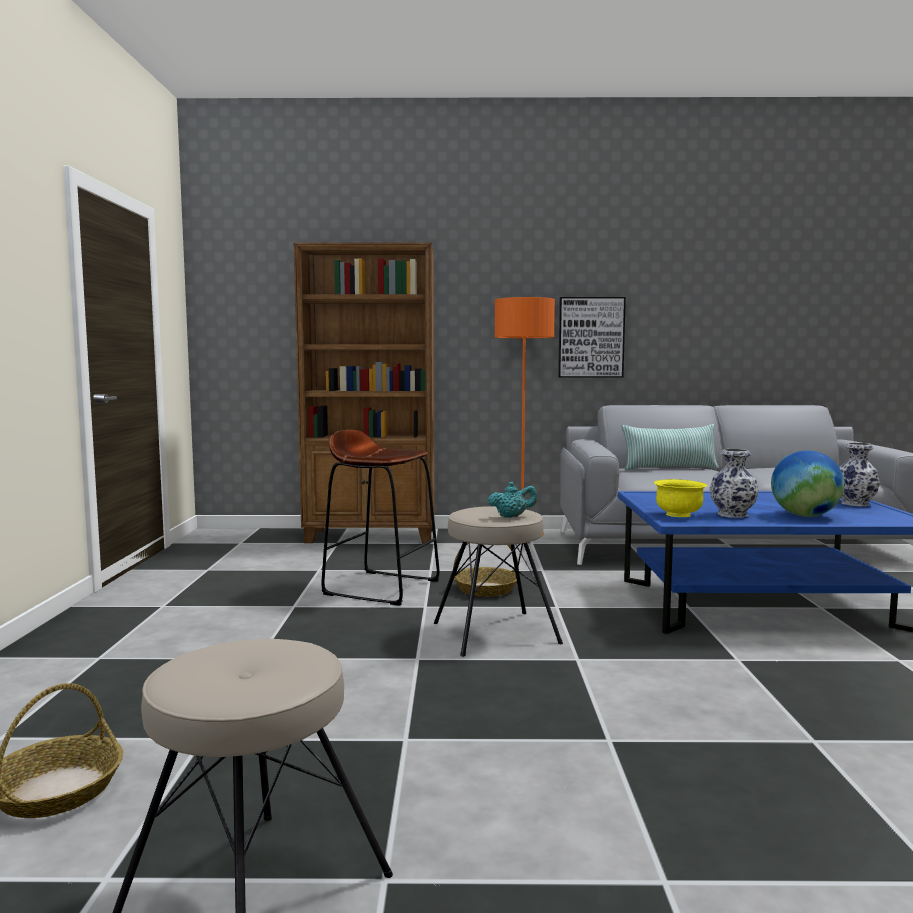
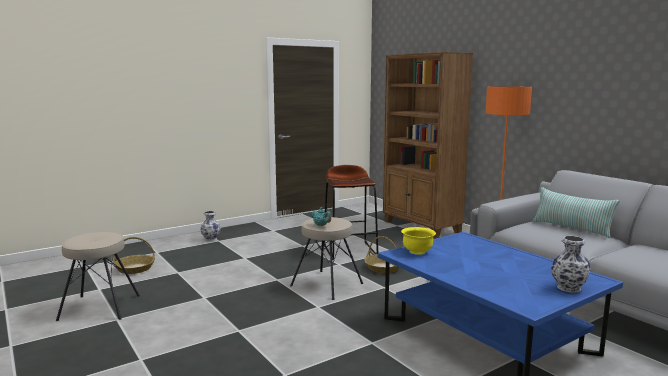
camera: 55 degrees right, 5 degrees up
picture [558,297,626,378] -> none
vase [710,449,759,518] -> vase moved to [200,211,221,241]
globe [771,450,844,517] -> none

